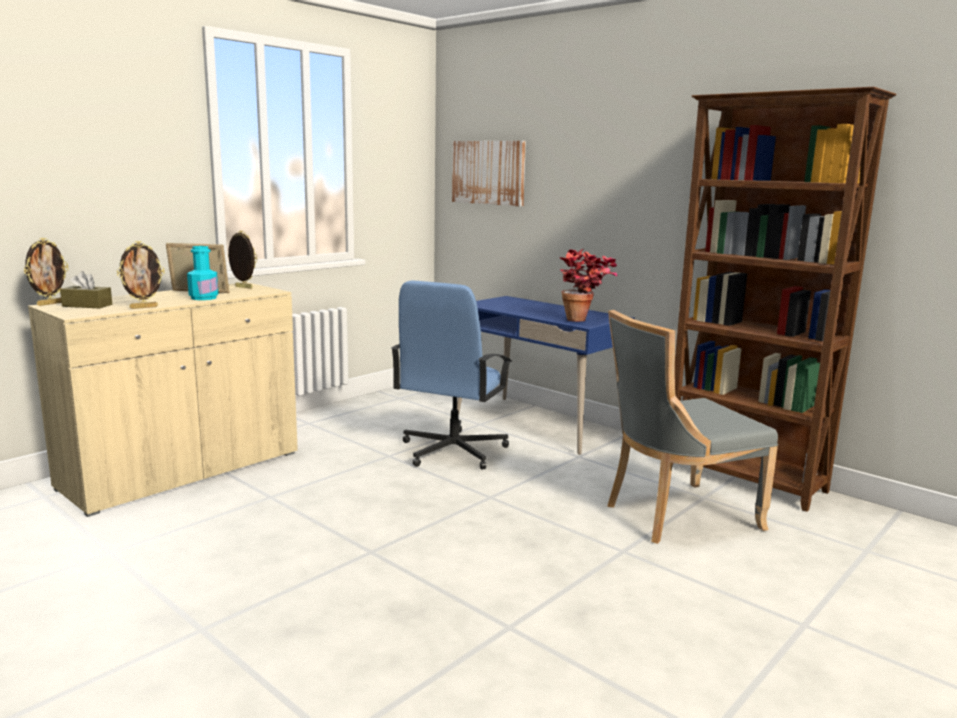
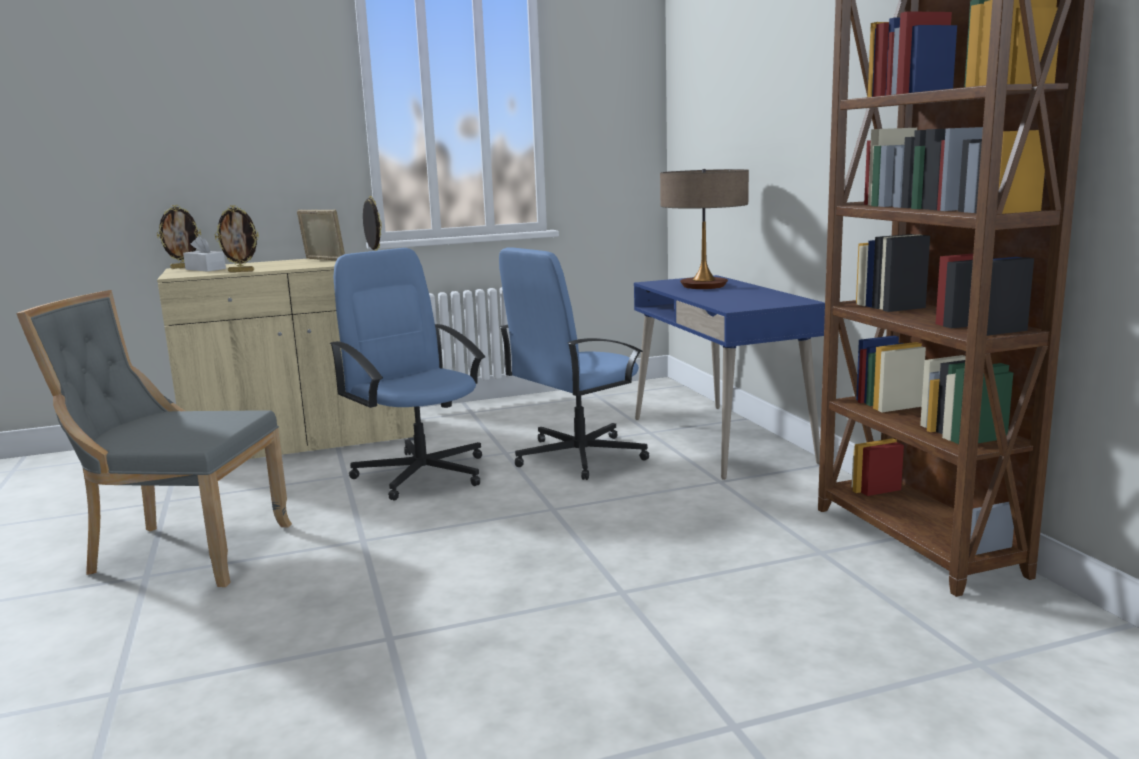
camera: 30 degrees right, 0 degrees up
brown tissue box [60,271,112,308] -> white tissue box [183,236,226,272]
turquoise bottle [187,246,219,300] -> none
picture [452,141,526,206] -> none
potted plant [560,249,618,322] -> none
grey chair [607,310,778,544] -> grey chair moved to [16,290,292,587]
none -> blue office chair [329,248,485,500]
none -> table lamp [660,169,749,289]

